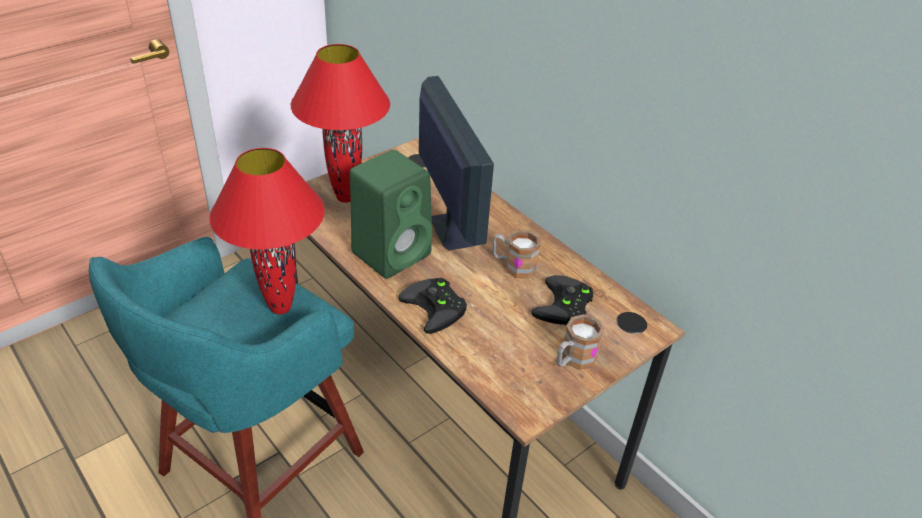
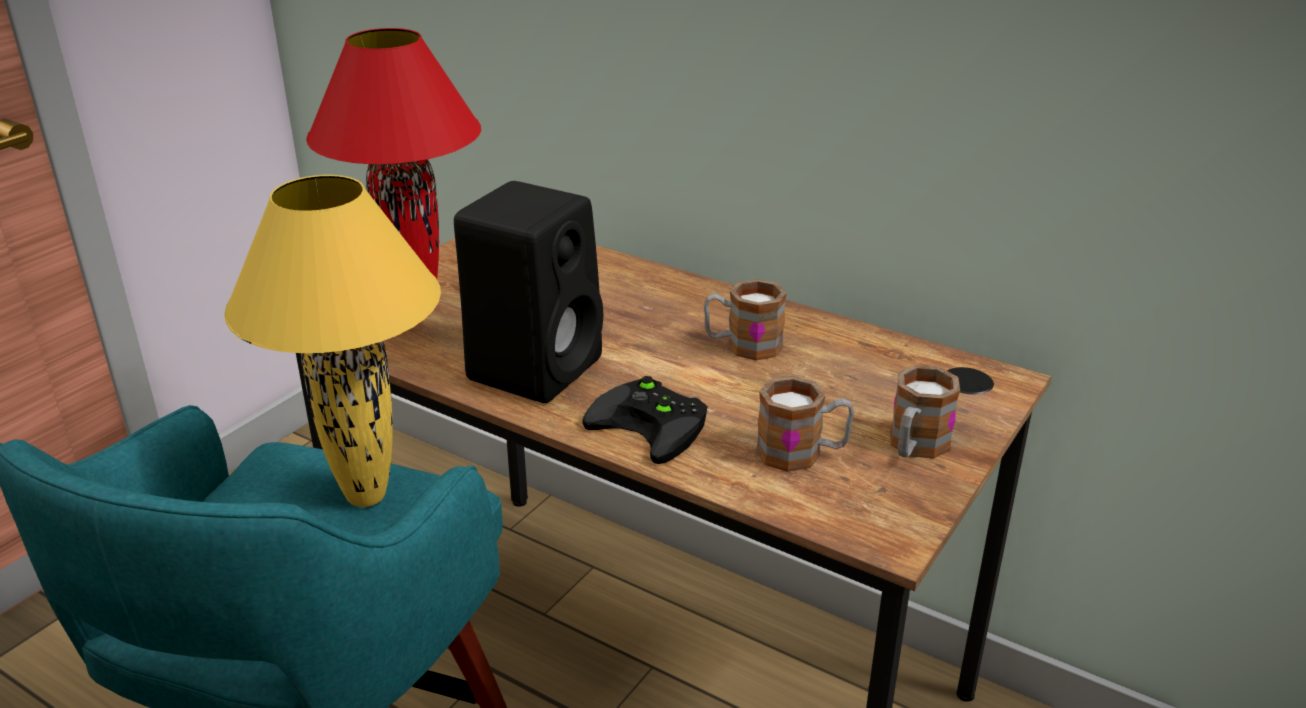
camera: 15 degrees left, 10 degrees down
red table lamp [209,148,325,314] -> yellow table lamp [224,175,441,507]
green speaker [350,150,433,279] -> black speaker [454,181,603,403]
monitor [419,76,494,251] -> none
black game controller [532,275,593,325] -> none
none -> mug [756,376,854,472]

